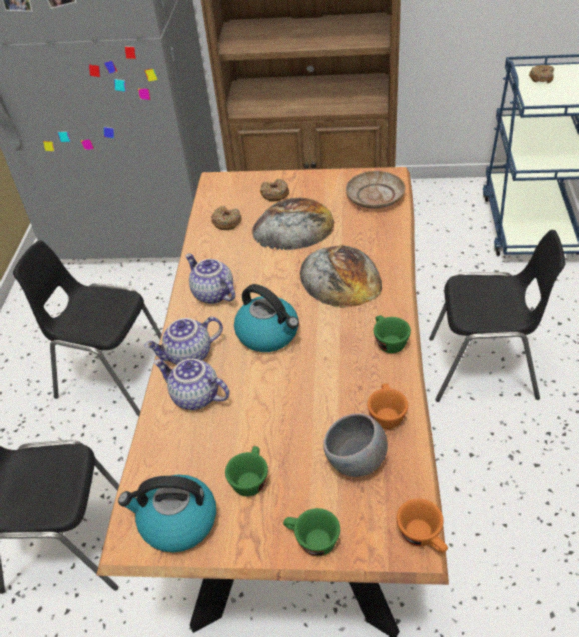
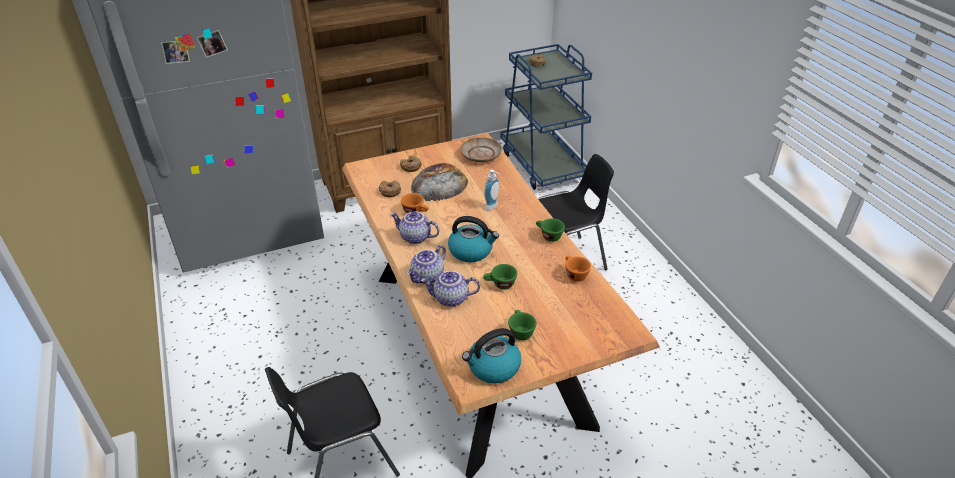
camera: 30 degrees left, 5 degrees down
black chair [13,240,161,417] -> none
green cup [283,508,340,556] -> green cup moved to [483,264,517,290]
bread [300,245,382,308] -> soap dispenser [484,170,500,211]
grey bowl [323,413,388,477] -> none
orange cup [397,498,448,553] -> orange cup moved to [401,193,429,213]

